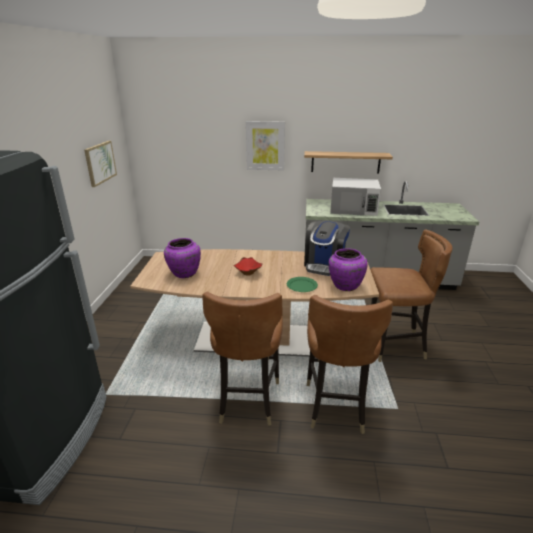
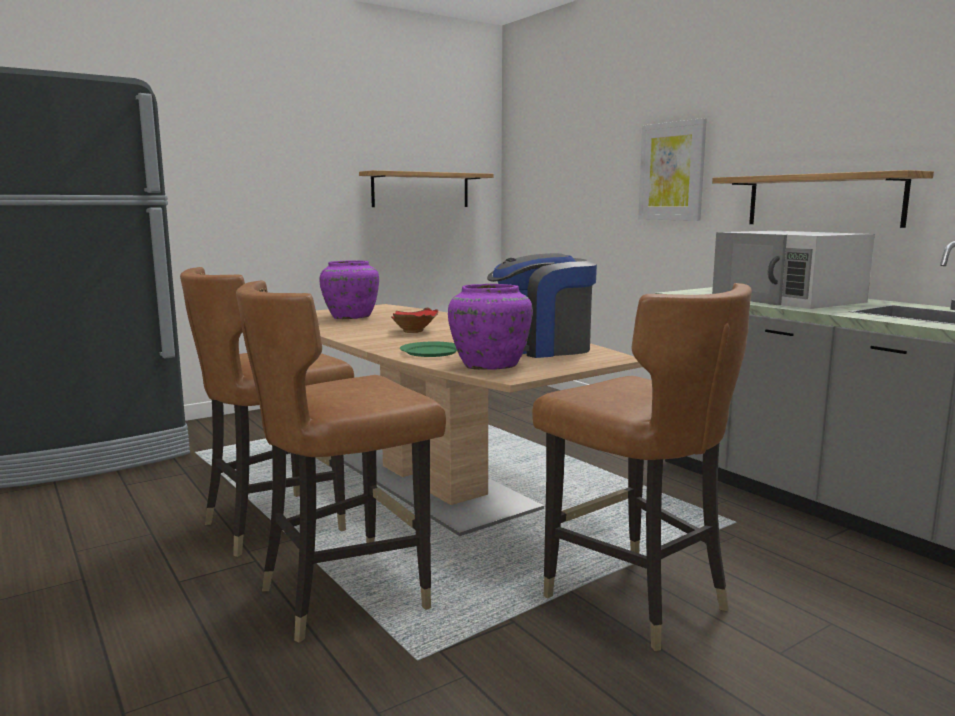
camera: 50 degrees right, 15 degrees down
picture [84,141,117,187] -> shelf [359,170,494,207]

